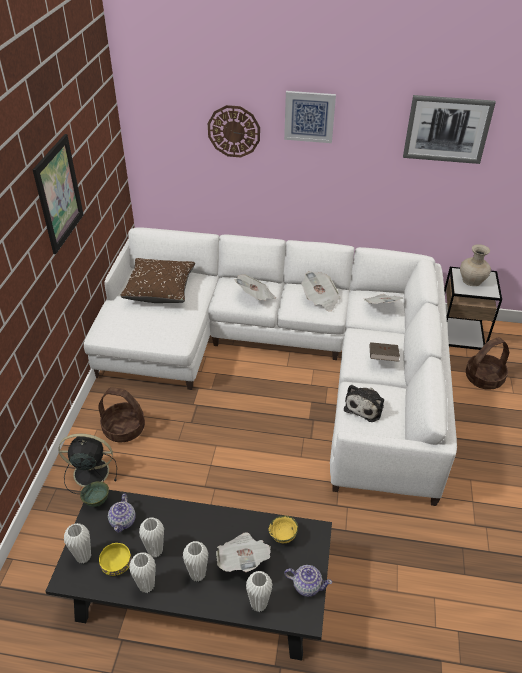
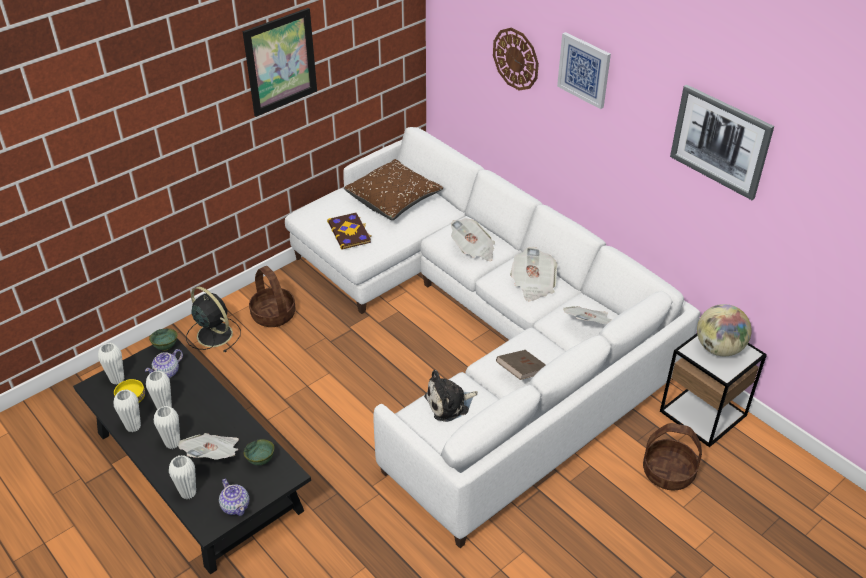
camera: 40 degrees right, 0 degrees up
yellow bowl [268,515,298,543] -> green bowl [244,439,274,465]
beige vase [460,244,491,286] -> globe [697,304,752,356]
none -> book [327,213,372,250]

